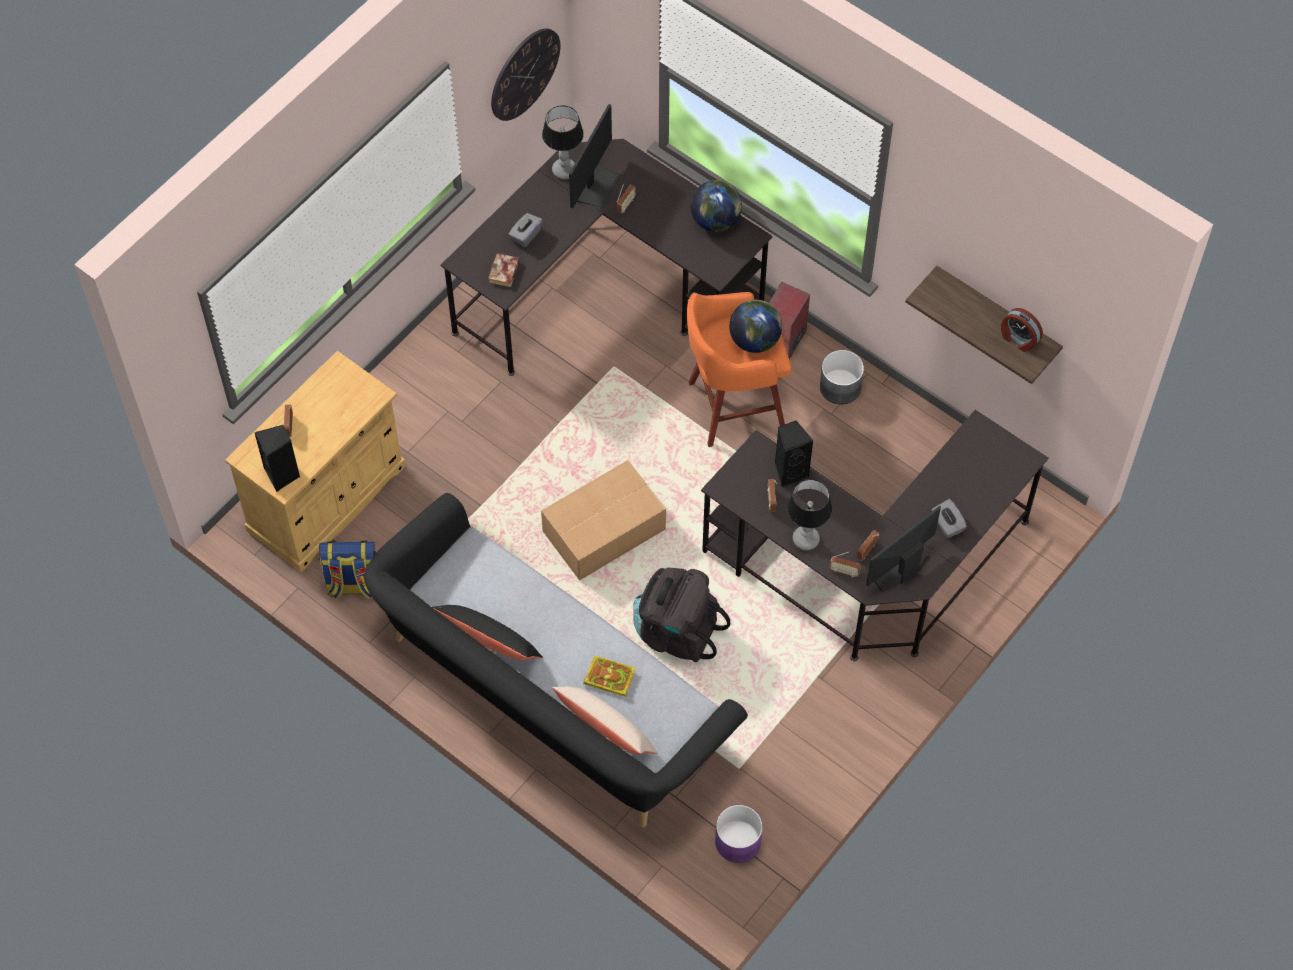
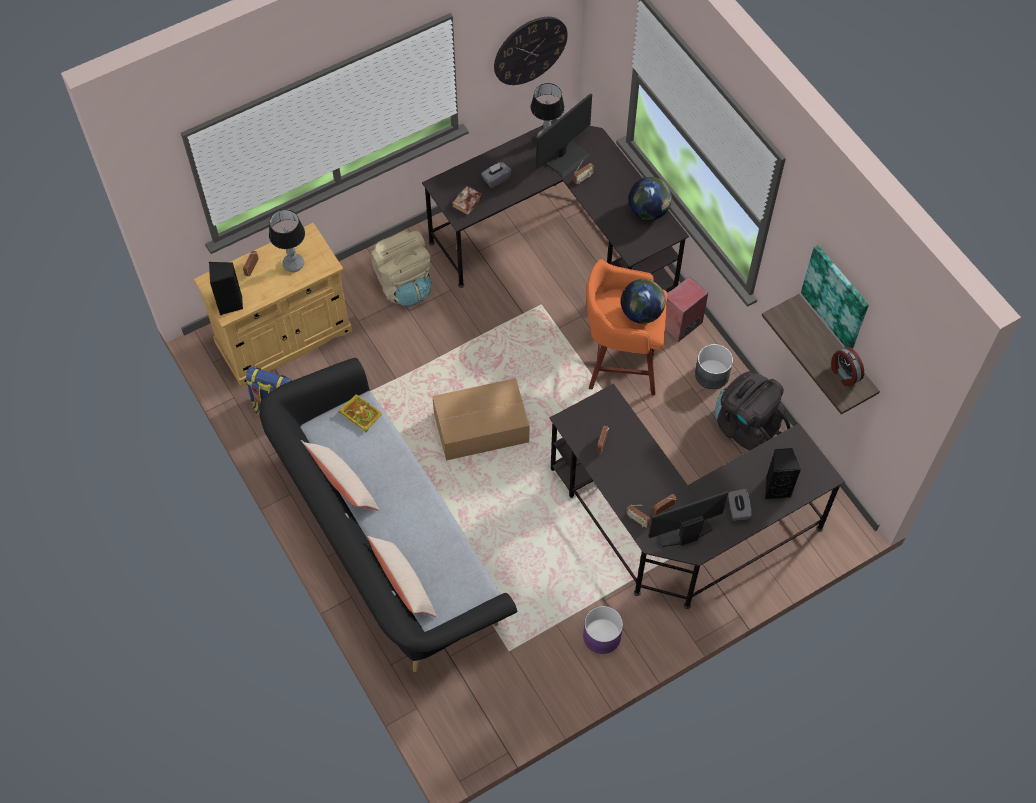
camera: 20 degrees right, 0 degrees up
black pillow [432,605,543,660] -> beige pillow [302,442,380,511]
book [583,656,636,698] -> book moved to [338,394,382,433]
black backpack [633,568,730,662] -> black backpack moved to [715,372,790,450]
purple planter [715,805,763,863] -> purple planter moved to [583,606,623,654]
black speaker [775,420,814,487] -> black speaker moved to [765,448,801,500]
table lamp [787,479,832,550] -> table lamp moved to [269,209,305,272]
none -> beige backpack [370,231,432,306]
none -> picture [801,245,869,349]

